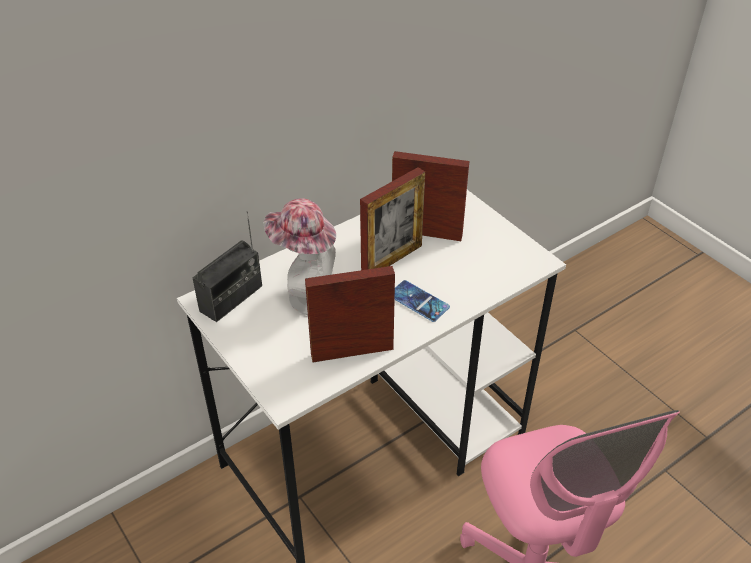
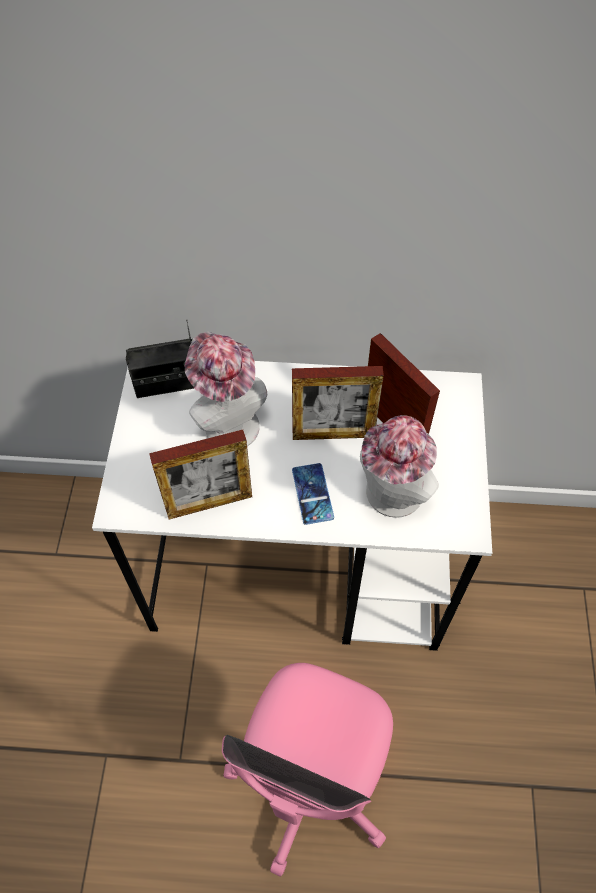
camera: 40 degrees right, 15 degrees up
picture frame [305,266,395,362] -> picture frame turned 135 degrees clockwise [149,430,252,519]
none -> hat [360,415,439,518]

